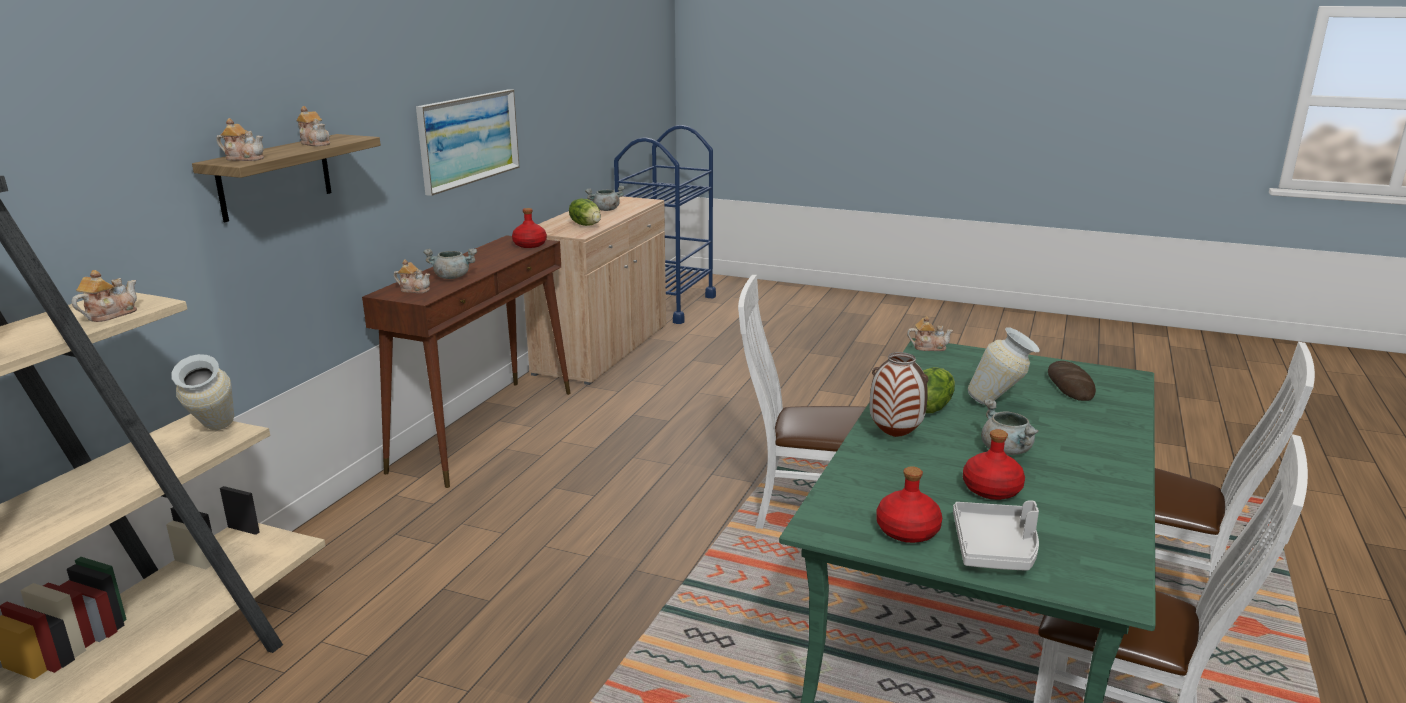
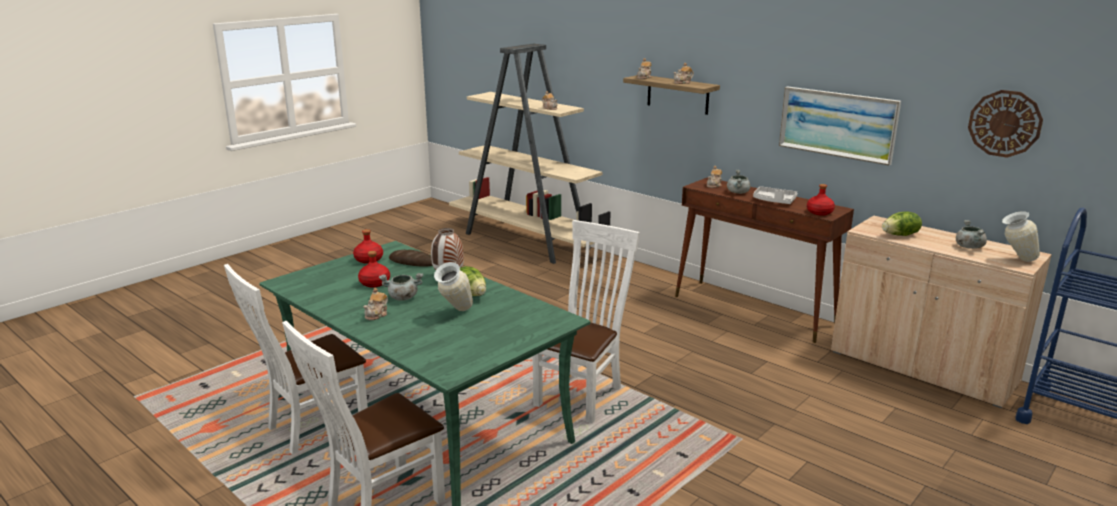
camera: 110 degrees right, 0 degrees up
vase [171,354,234,430] -> vase moved to [1002,211,1040,262]
teapot [907,316,953,351] -> teapot moved to [363,288,388,320]
grey tray [953,500,1039,571] -> grey tray moved to [753,186,798,204]
bread [1048,361,1096,401] -> bread moved to [389,250,433,267]
none -> wall clock [968,90,1043,157]

